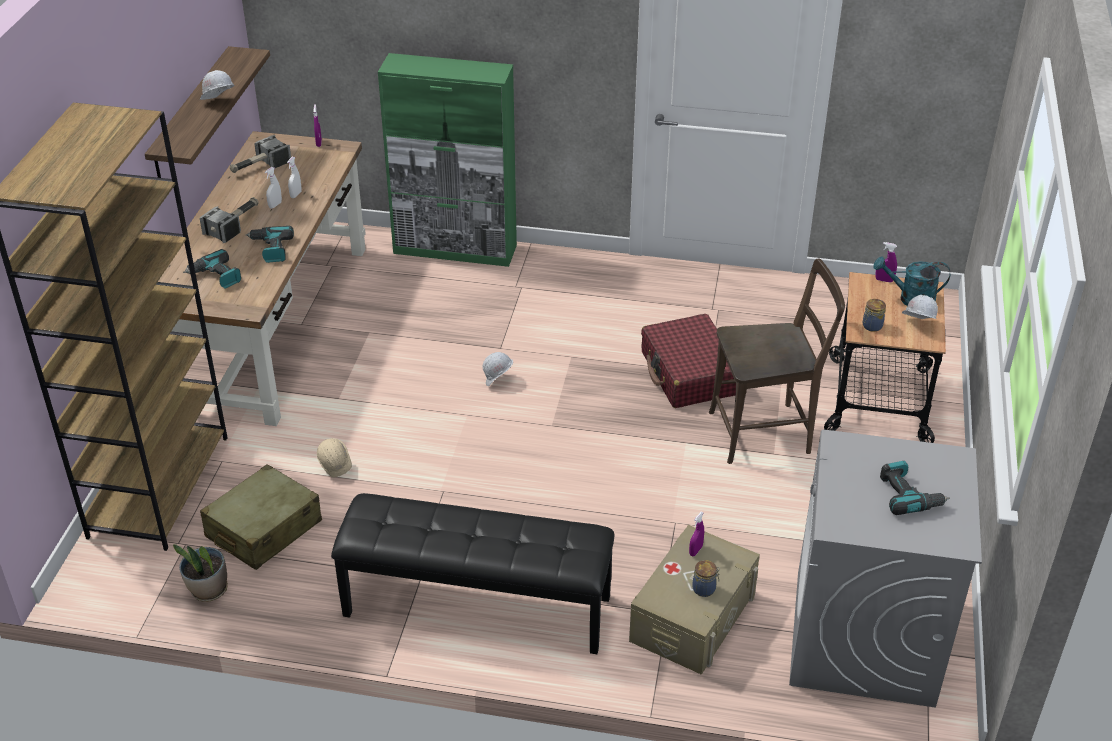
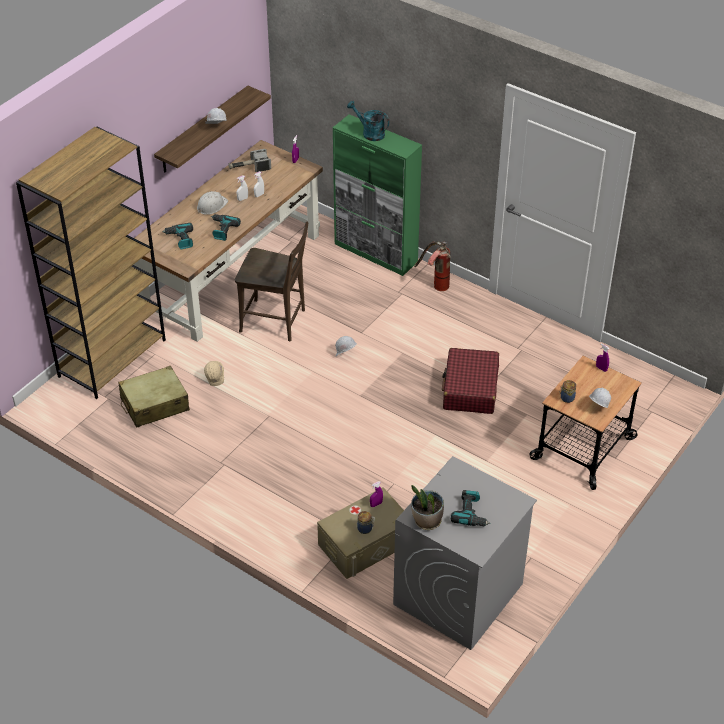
camera: 25 degrees right, 5 degrees up
potted plant [173,544,228,602] -> potted plant moved to [411,485,444,530]
hammer [200,197,259,243] -> white hard hat [197,191,228,215]
black bench [331,493,615,654] -> none
brown chair [709,258,845,464] -> brown chair moved to [235,222,308,342]
turquoise watering can [873,256,950,306] -> turquoise watering can moved to [347,101,389,141]
none -> fire extinguisher [414,241,451,291]

